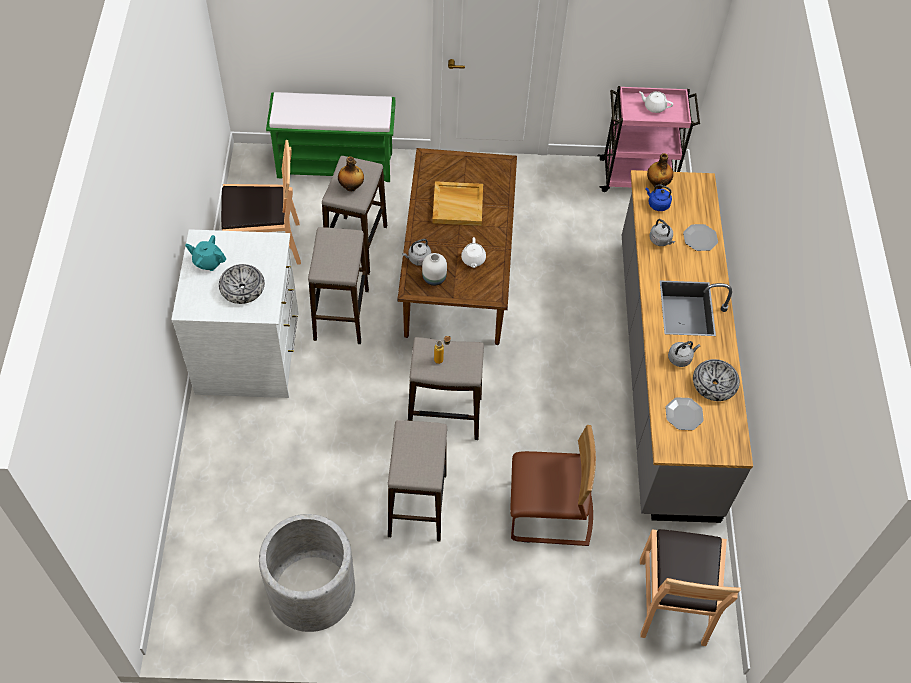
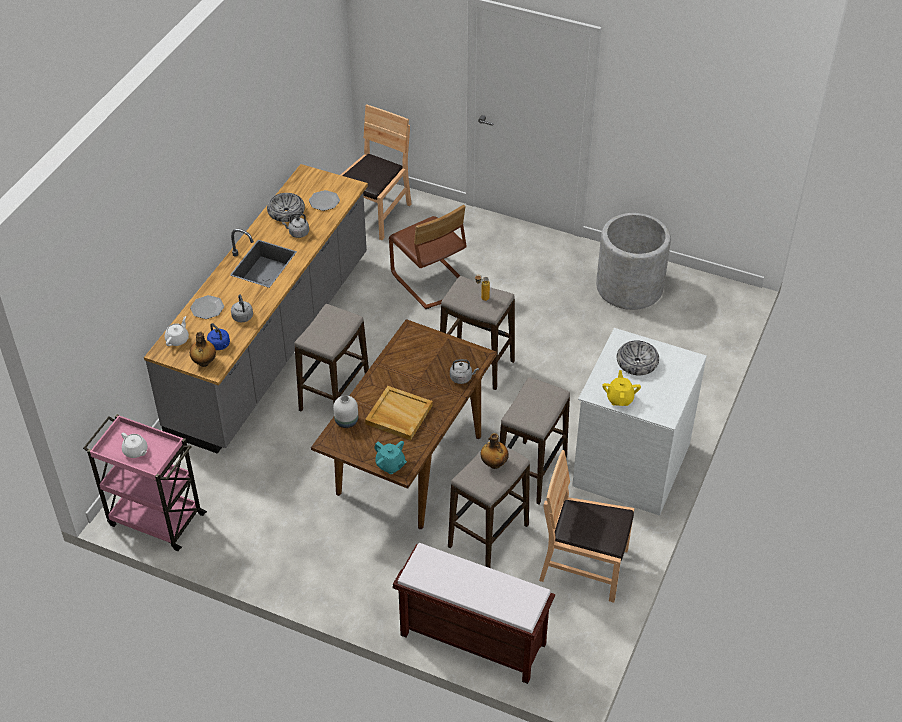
camera: 155 degrees left, 10 degrees down
turquoise teapot [185,235,226,271] -> turquoise teapot moved to [374,441,407,474]
green bench [266,92,396,182] -> brown bench [393,543,555,684]
stool [388,420,447,541] -> stool moved to [294,304,369,411]
white vase [422,253,447,286] -> white vase moved to [333,395,358,428]
white teapot [461,237,486,268] -> white teapot moved to [164,316,189,346]
brown chair [510,425,596,546] -> brown chair turned 150 degrees counterclockwise [389,205,467,309]
none -> yellow teapot [602,370,641,406]

